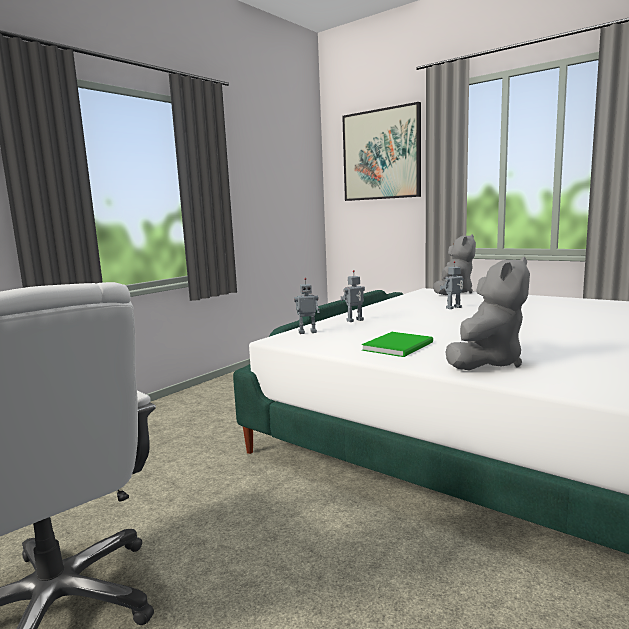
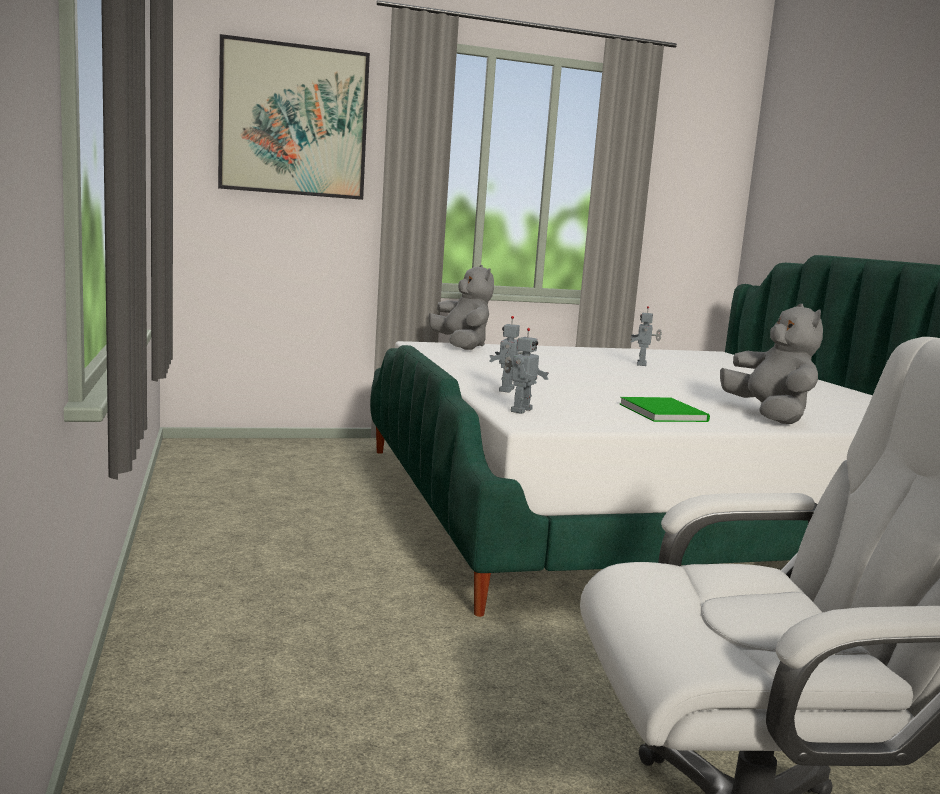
camera: 55 degrees left, 0 degrees up
toy robot [440,261,464,309] -> toy robot moved to [630,306,662,366]

